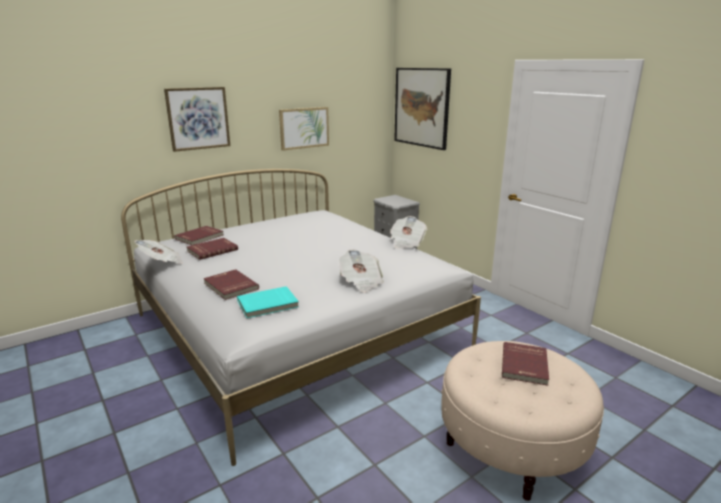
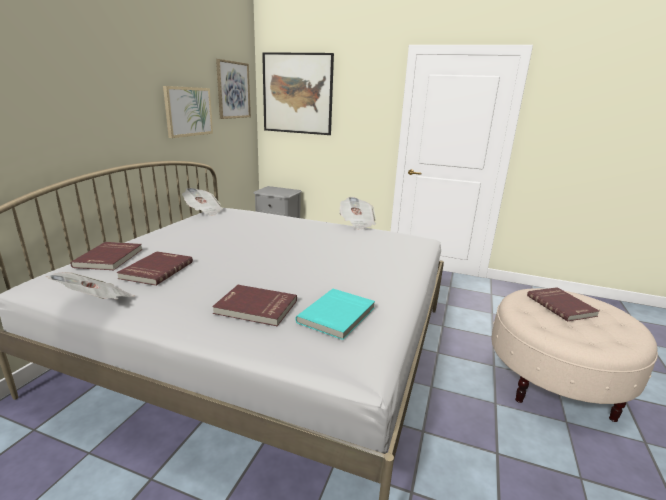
camera: 35 degrees left, 0 degrees up
picture [164,87,230,152] -> picture moved to [216,59,251,119]
newspaper [339,249,384,292] -> newspaper moved to [182,188,223,216]

